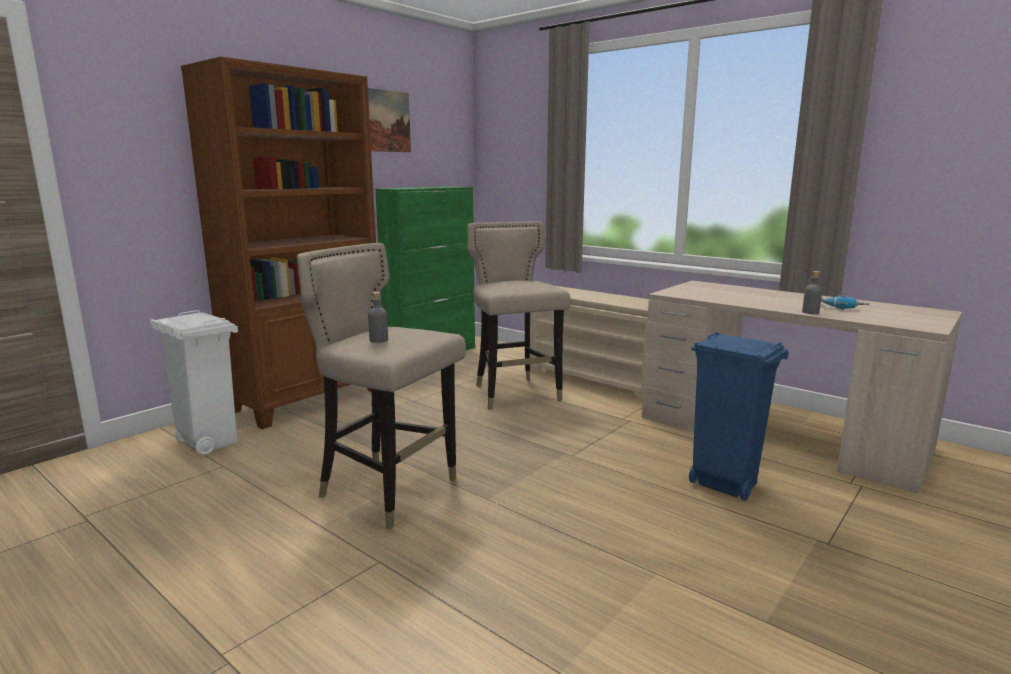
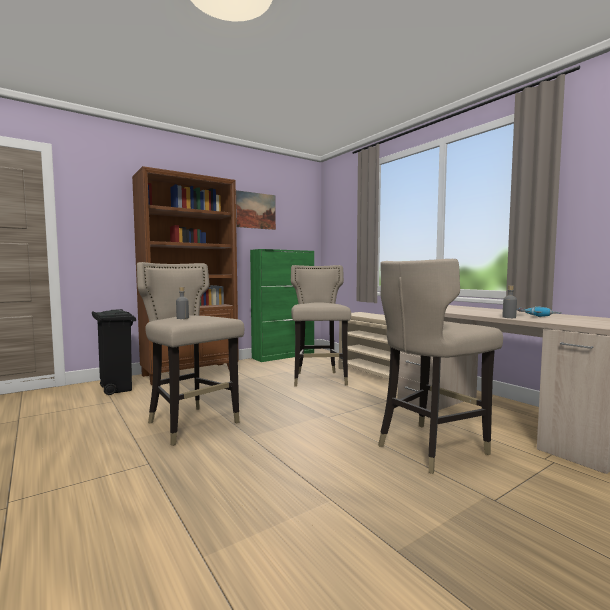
camera: 15 degrees right, 10 degrees down
white trash can [150,310,238,455] -> black trash can [92,309,136,395]
blue trash can [689,331,789,501] -> beige stool [378,259,503,474]

